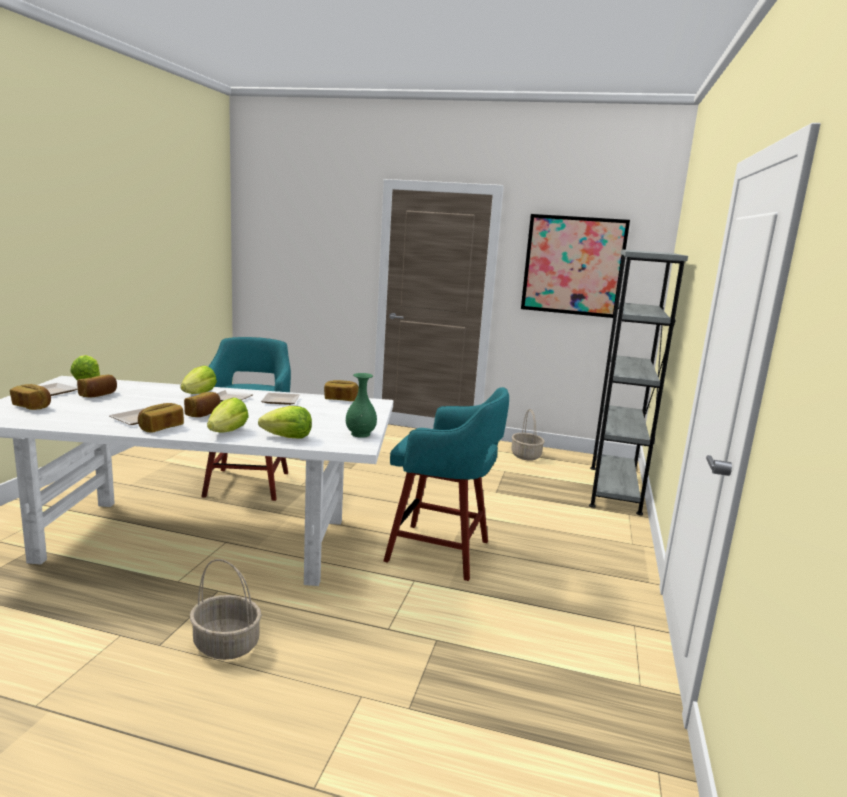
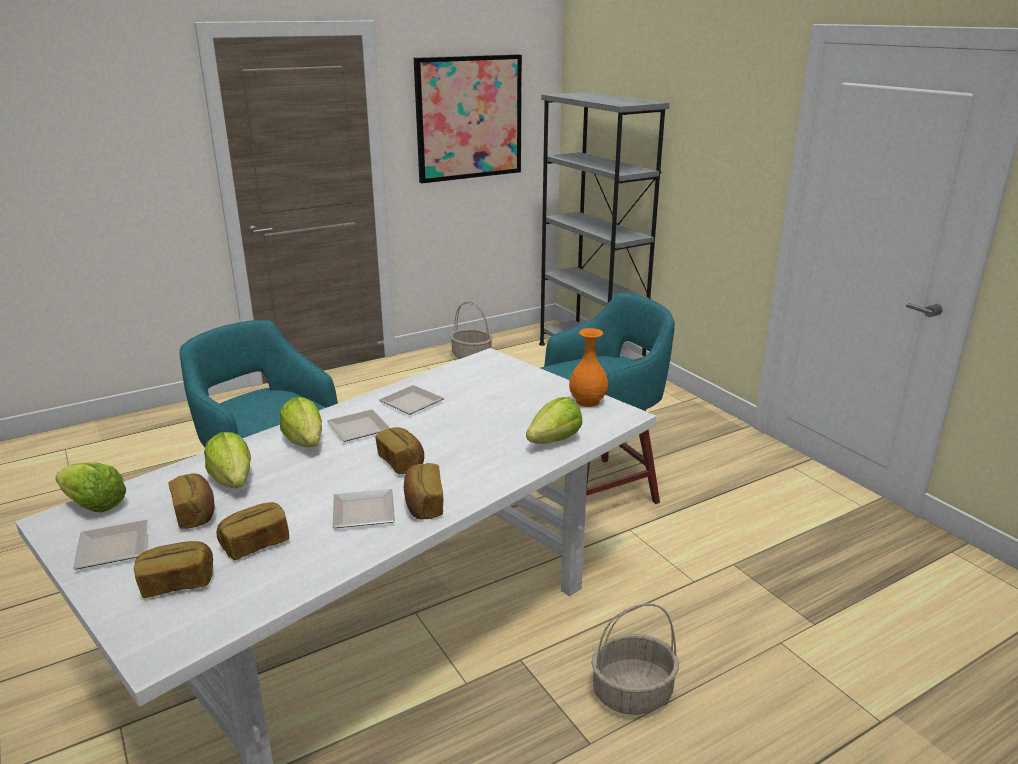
camera: 45 degrees left, 10 degrees up
lettuce [207,398,249,433] -> lettuce moved to [204,432,251,488]
bread [324,380,359,401] -> bread moved to [217,502,289,560]
green vase [346,373,377,438] -> orange vase [569,328,608,407]

